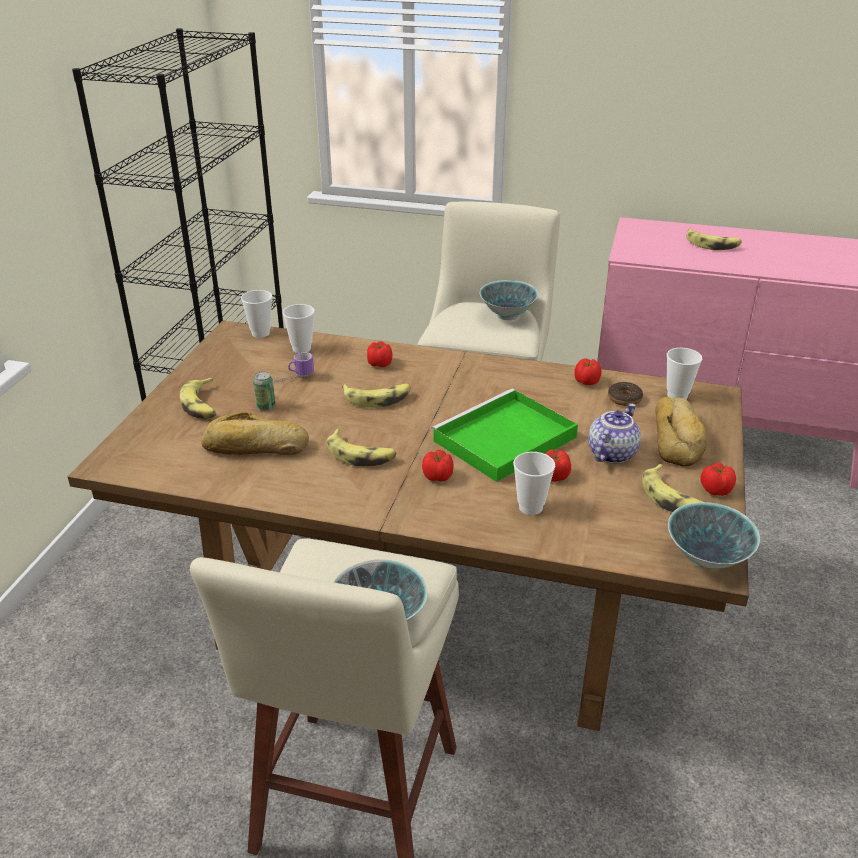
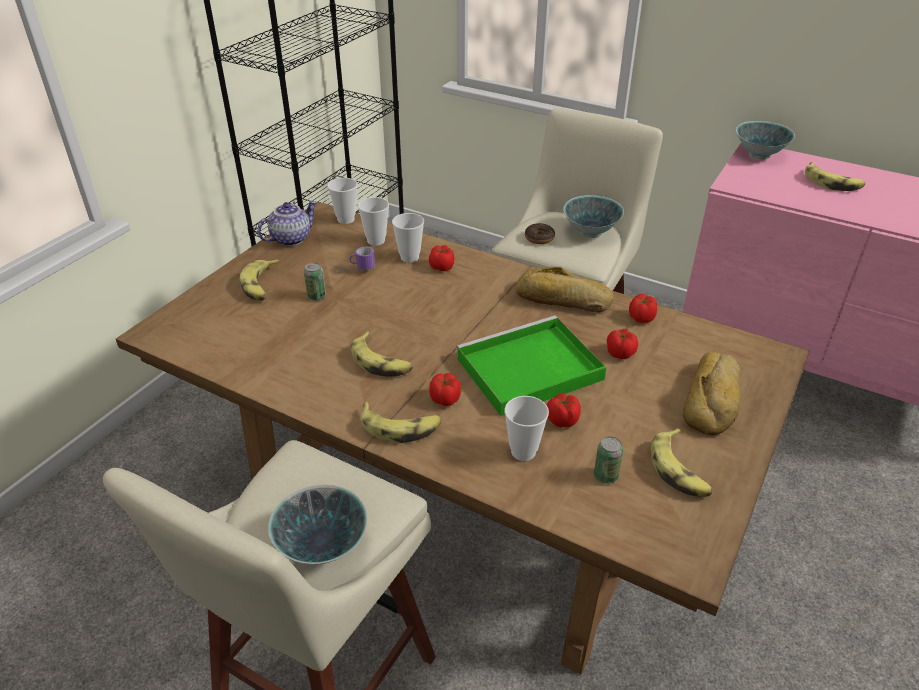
camera: 15 degrees right, 5 degrees up
bread [201,411,309,455] -> bread moved to [516,267,614,312]
banana [342,384,411,408] -> banana moved to [361,402,441,443]
teapot [588,403,641,463] -> teapot moved to [257,201,317,246]
donut [608,382,643,406] -> donut moved to [525,223,555,244]
cup [667,348,702,399] -> cup moved to [392,213,424,263]
bowl [668,502,760,570] -> bowl moved to [736,121,795,160]
tomato [700,462,736,496] -> tomato moved to [607,329,638,360]
none -> can [594,436,623,484]

